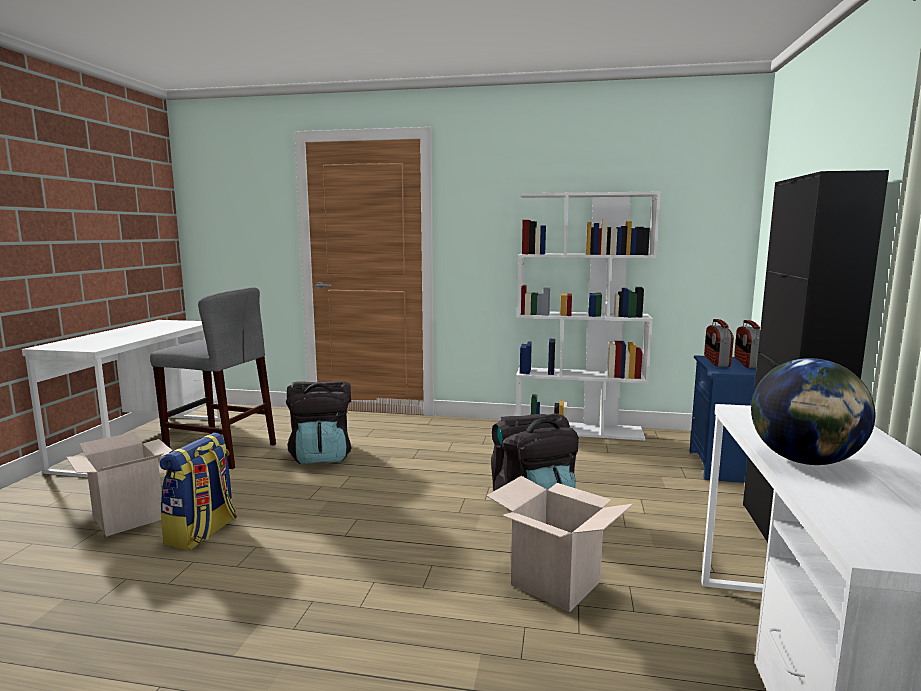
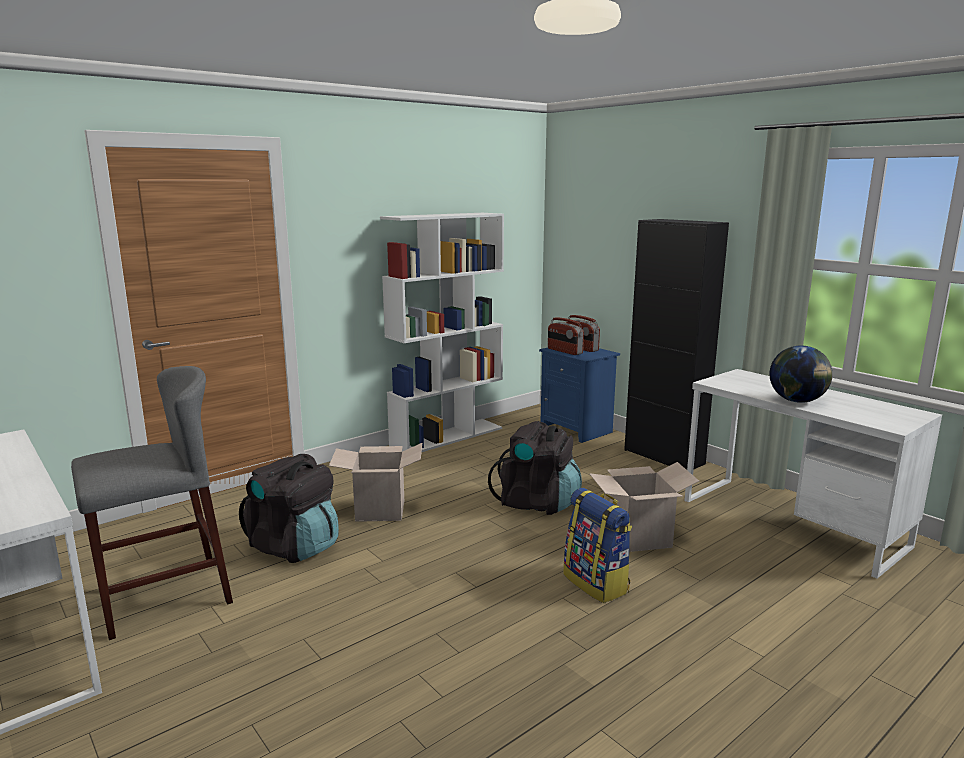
camera: 50 degrees left, 5 degrees up
cardboard box [66,432,173,537] -> cardboard box moved to [329,443,422,522]
backpack [160,433,237,550] -> backpack moved to [563,488,632,603]

